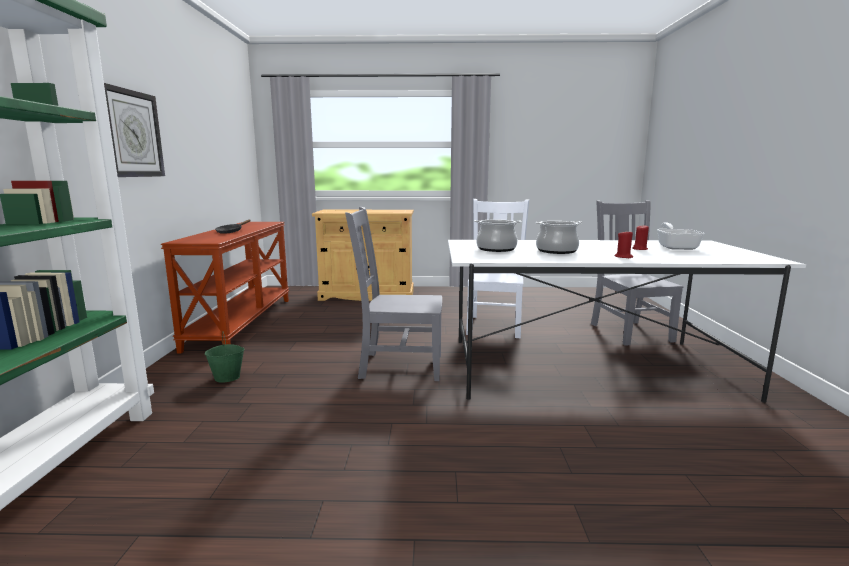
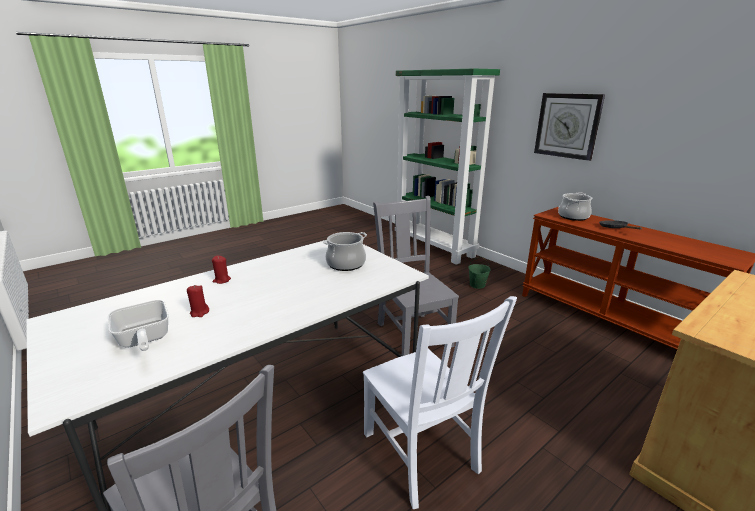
camera: 140 degrees right, 10 degrees up
grey chair [345,207,442,381] -> grey chair turned 75 degrees counterclockwise [373,196,459,356]
cooking pot [535,221,582,254] -> cooking pot moved to [558,192,593,221]

